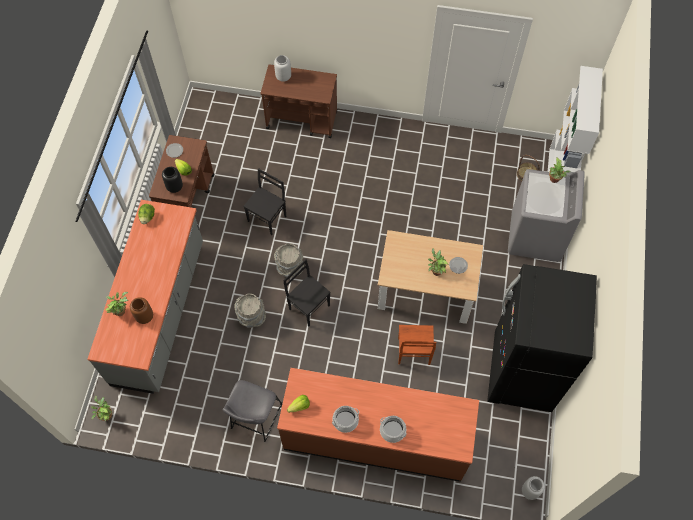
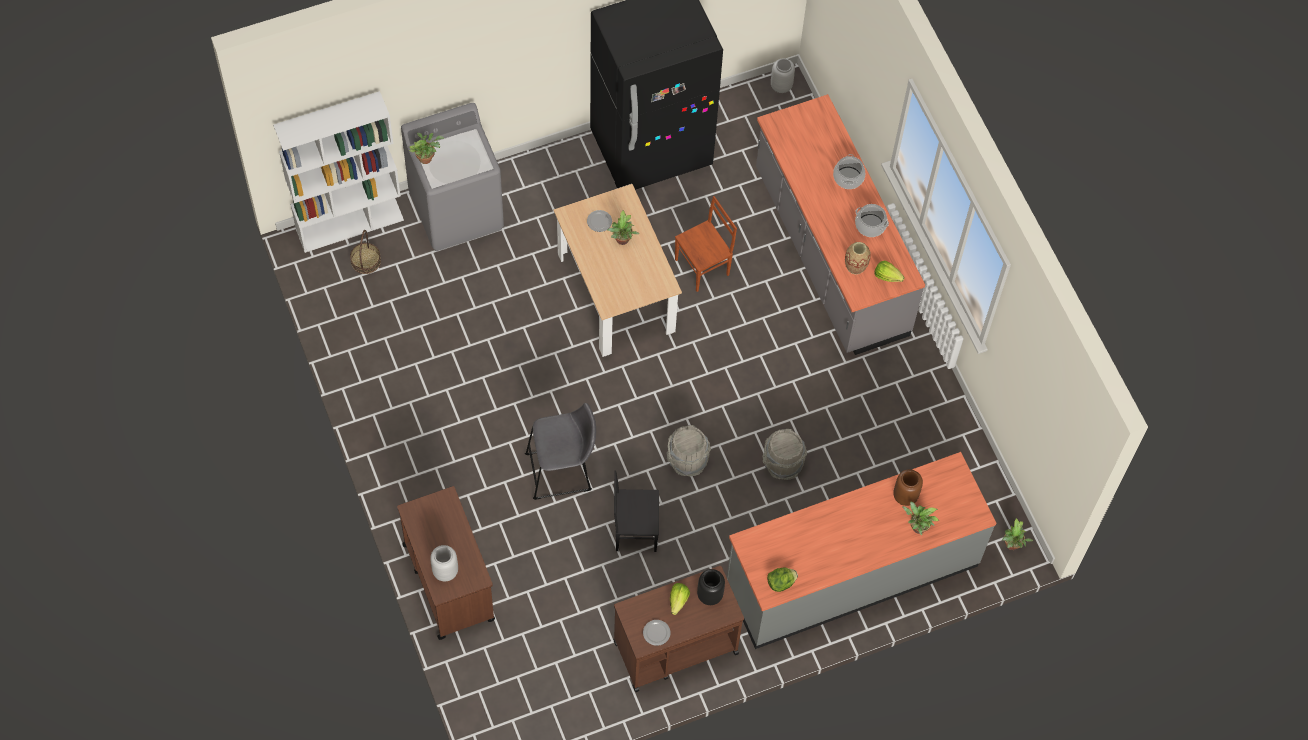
camera: 125 degrees left, 0 degrees up
grey stool [223,380,282,442] -> grey stool moved to [525,403,596,500]
brown counter [277,368,479,482] -> grey counter [756,94,925,355]
black chair [283,259,331,326] -> none
none -> vase [845,242,871,274]

